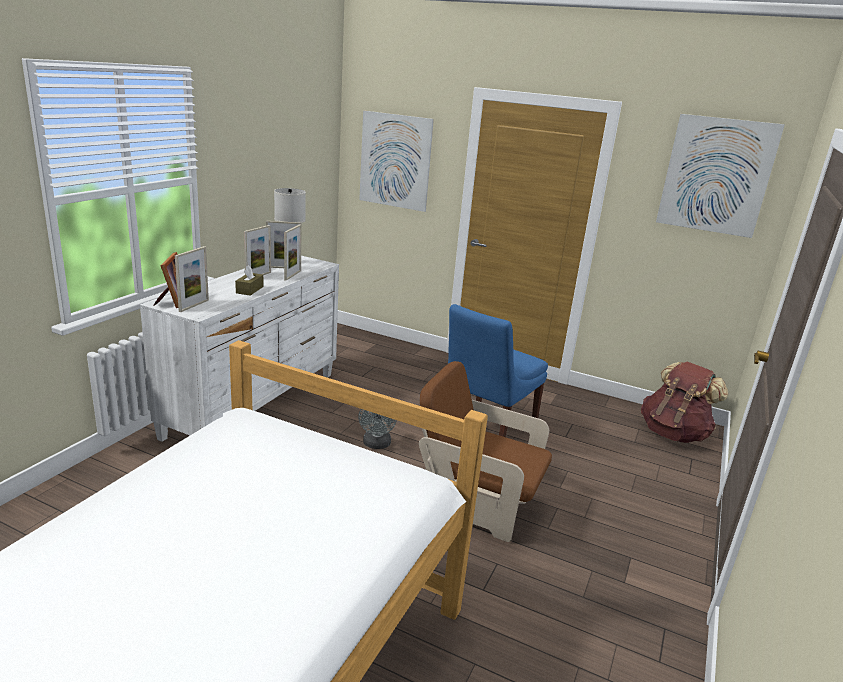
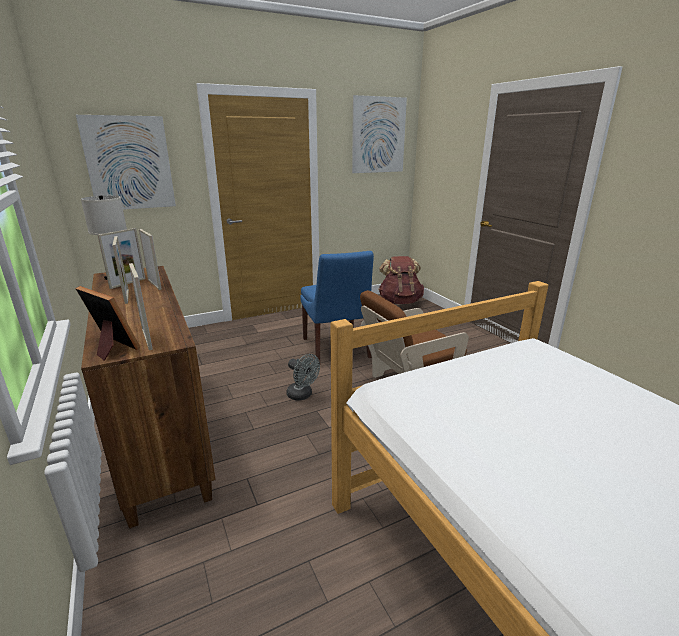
camera: 50 degrees left, 0 degrees up
white dresser [140,256,339,442] -> brown dresser [81,266,216,528]
brown tissue box [235,265,264,296] -> none

